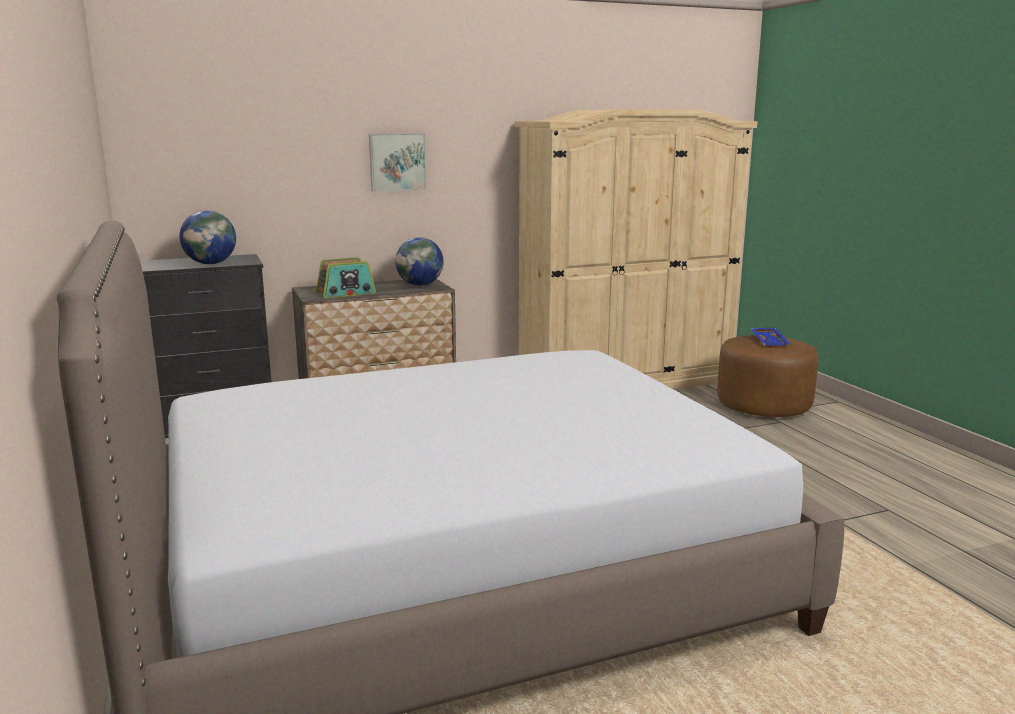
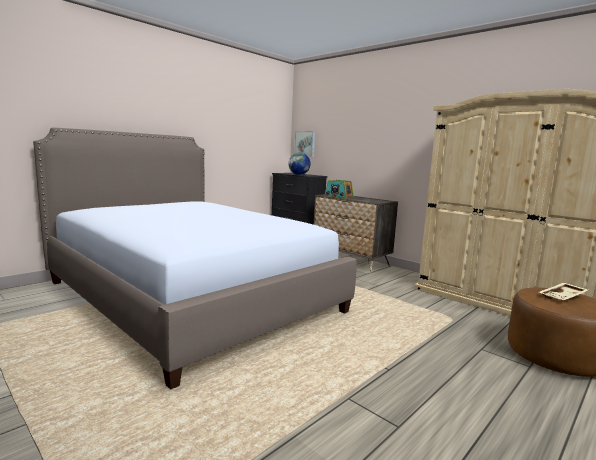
camera: 65 degrees right, 5 degrees down
picture [369,133,427,191] -> picture moved to [294,131,315,157]
globe [395,237,444,286] -> none
blue tray [751,328,790,348] -> beige tray [539,282,588,300]

